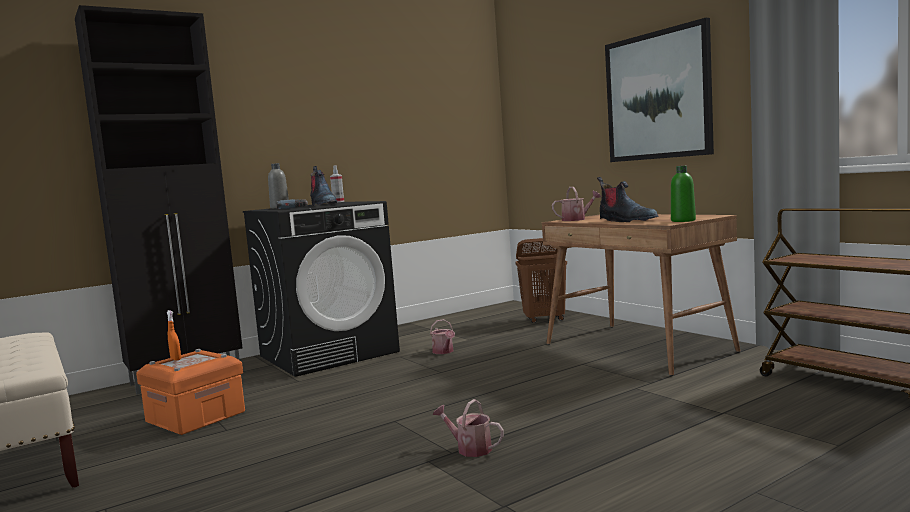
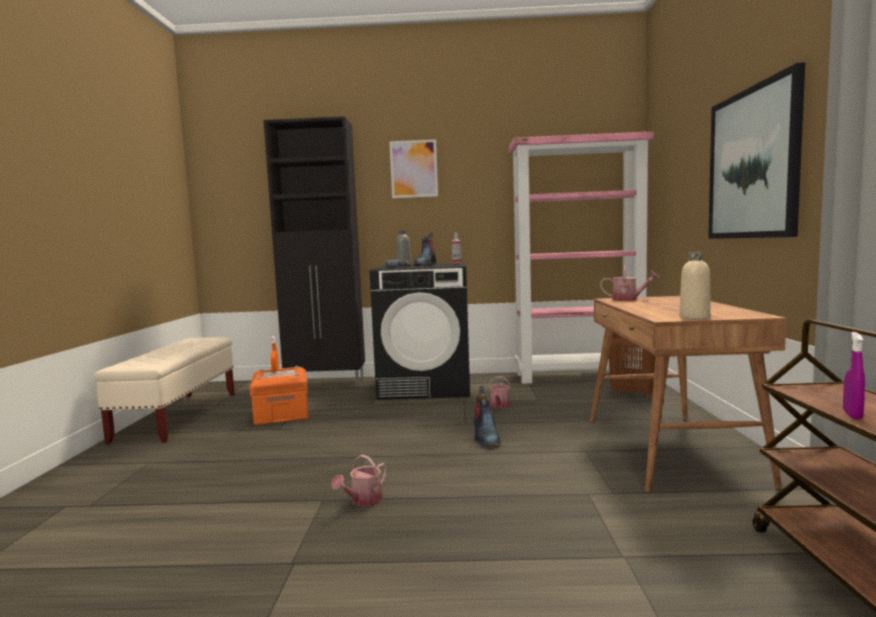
camera: 35 degrees right, 0 degrees up
watering can [432,399,504,457] -> watering can turned 120 degrees counterclockwise [331,455,387,506]
boot [597,177,658,222] -> boot moved to [474,386,500,445]
green bottle [671,165,696,222] -> beige bottle [679,252,711,319]
none -> picture [389,139,438,198]
none -> pink bookcase [509,131,654,384]
none -> purple spray bottle [843,332,865,419]

